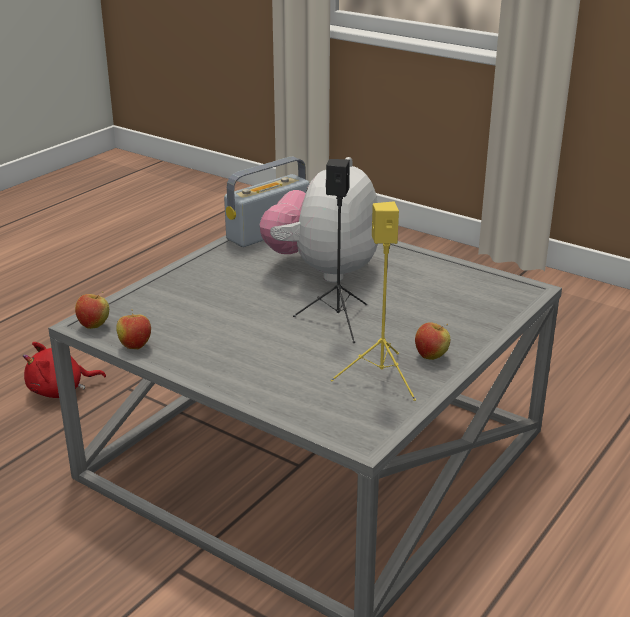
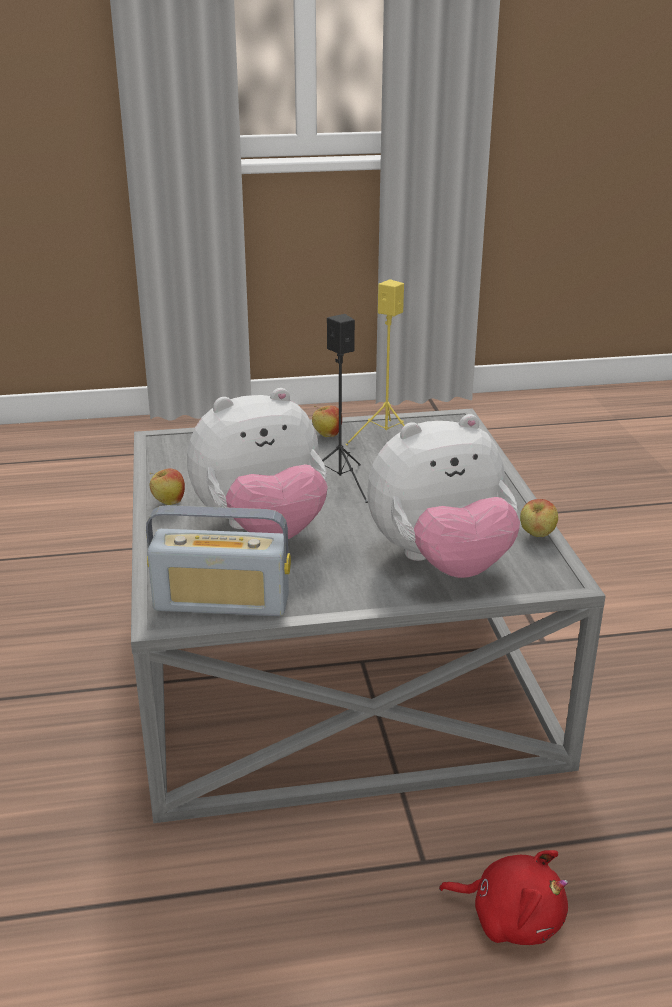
camera: 135 degrees left, 0 degrees up
apple [75,291,109,329] -> apple moved to [150,468,185,505]
none -> plush toy [367,414,520,578]

